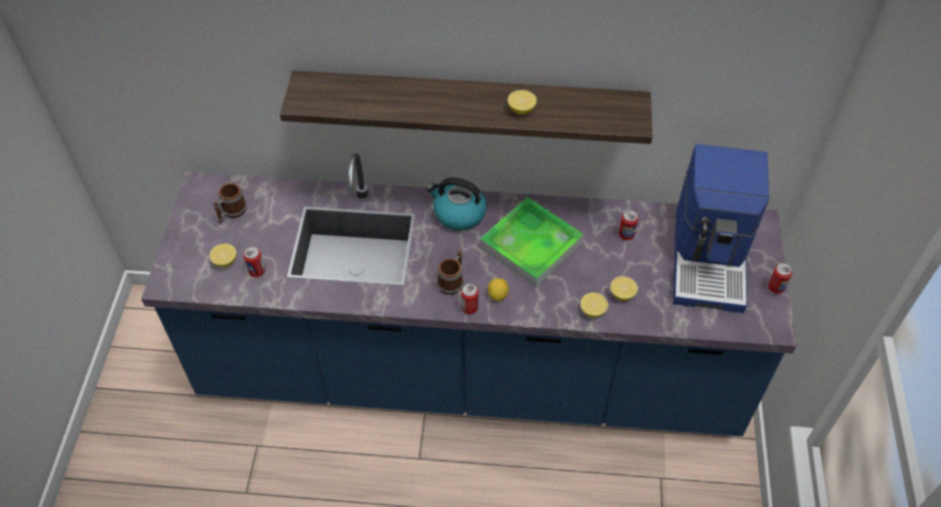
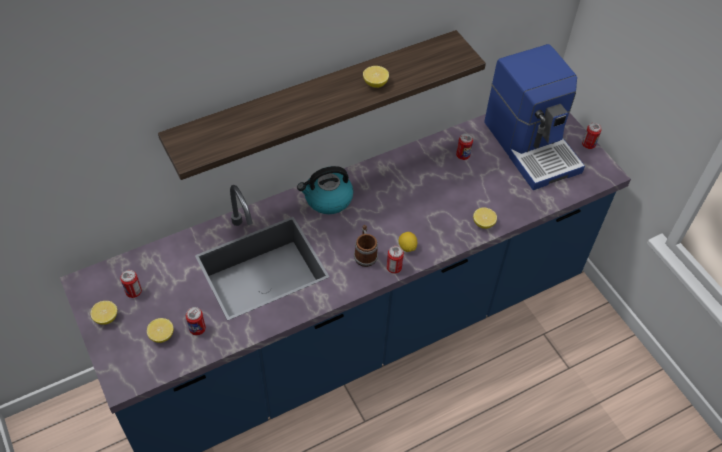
camera: 35 degrees left, 0 degrees up
mug [213,183,247,224] -> can [120,270,142,298]
tray [480,197,584,287] -> none
lemon [610,276,638,301] -> lemon moved to [90,301,117,325]

